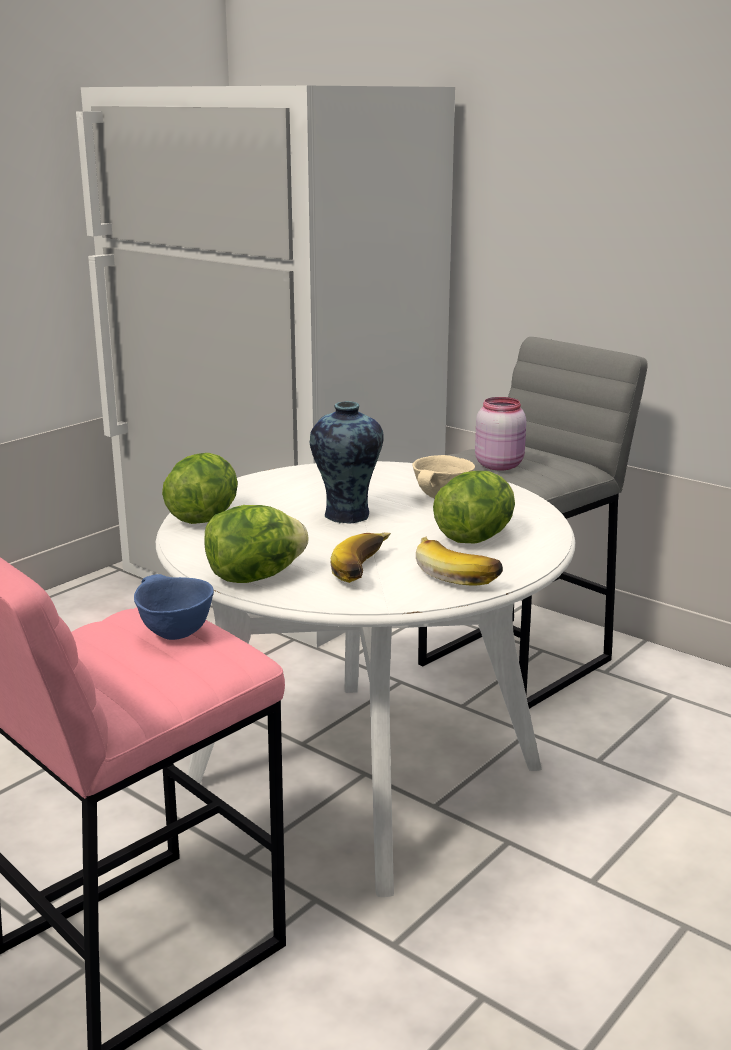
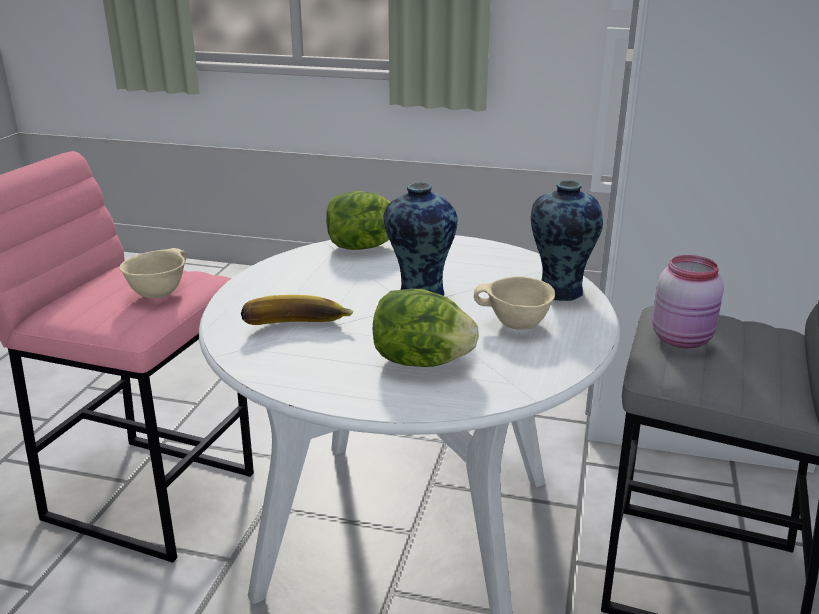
camera: 65 degrees right, 5 degrees up
blue bowl [134,574,214,640] -> beige bowl [119,248,187,298]
lettuce [205,505,309,583] -> none
banana [416,536,503,586] -> none
none -> vase [531,180,603,301]

